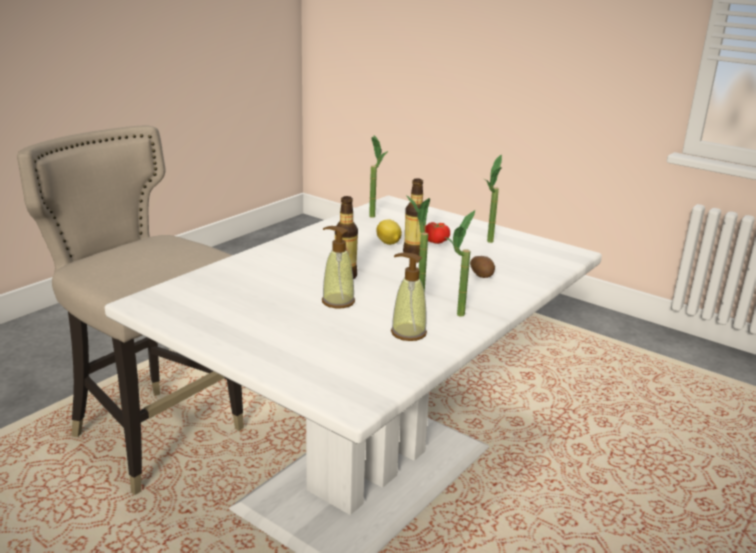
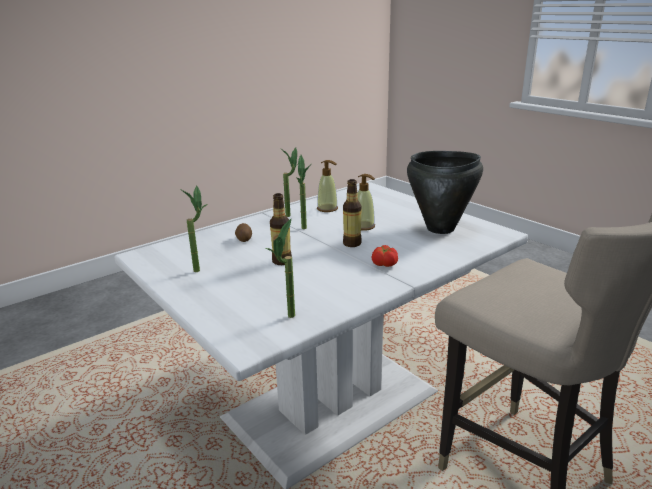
camera: 165 degrees left, 0 degrees up
lemon [377,219,402,245] -> none
tomato [425,222,450,244] -> tomato moved to [371,245,398,267]
none -> black cooking pot [407,151,483,234]

